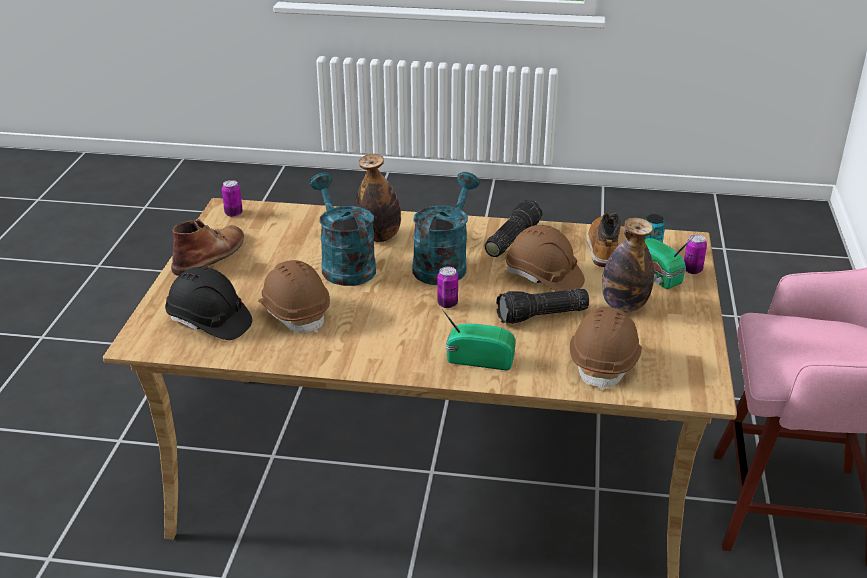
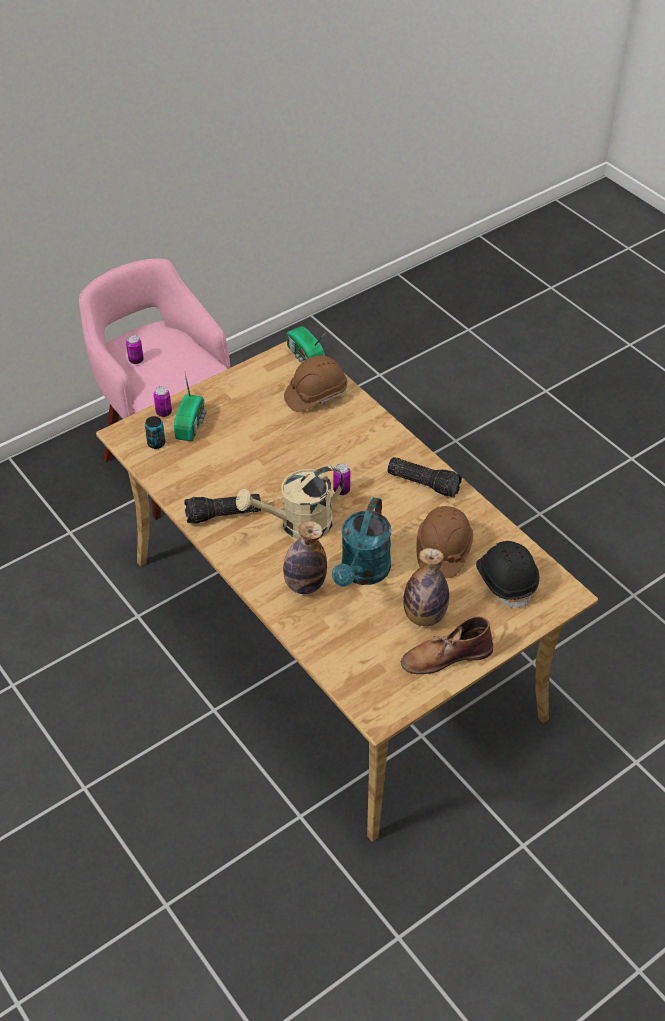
camera: 135 degrees left, 15 degrees up
can [222,180,243,217] -> can moved to [126,335,144,364]
turquoise watering can [412,172,480,285] -> beige watering can [236,466,344,539]
radio [442,309,516,371] -> radio moved to [287,327,326,363]
flashlight [496,288,589,324] -> flashlight moved to [387,457,462,497]
brown hard hat [506,225,585,291] -> none
boot [587,213,621,267] -> none
bottle [602,218,654,312] -> bottle moved to [403,548,449,626]

